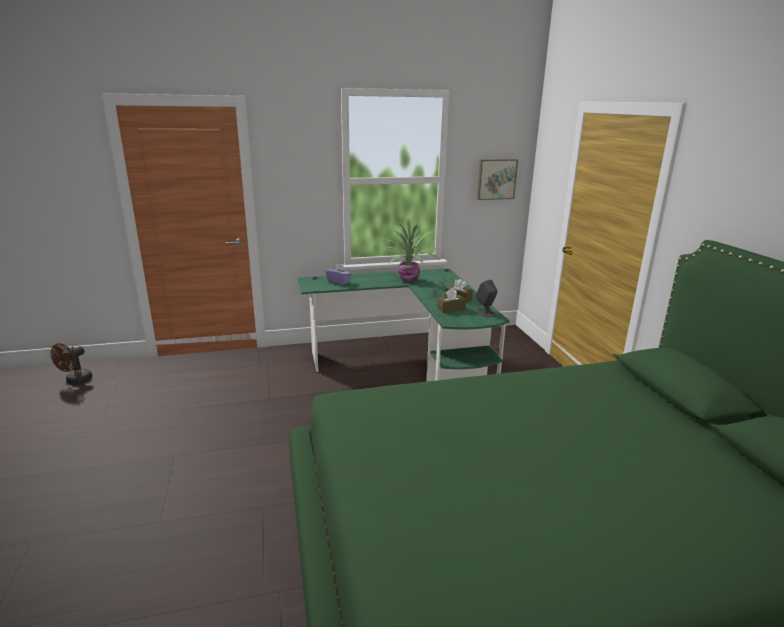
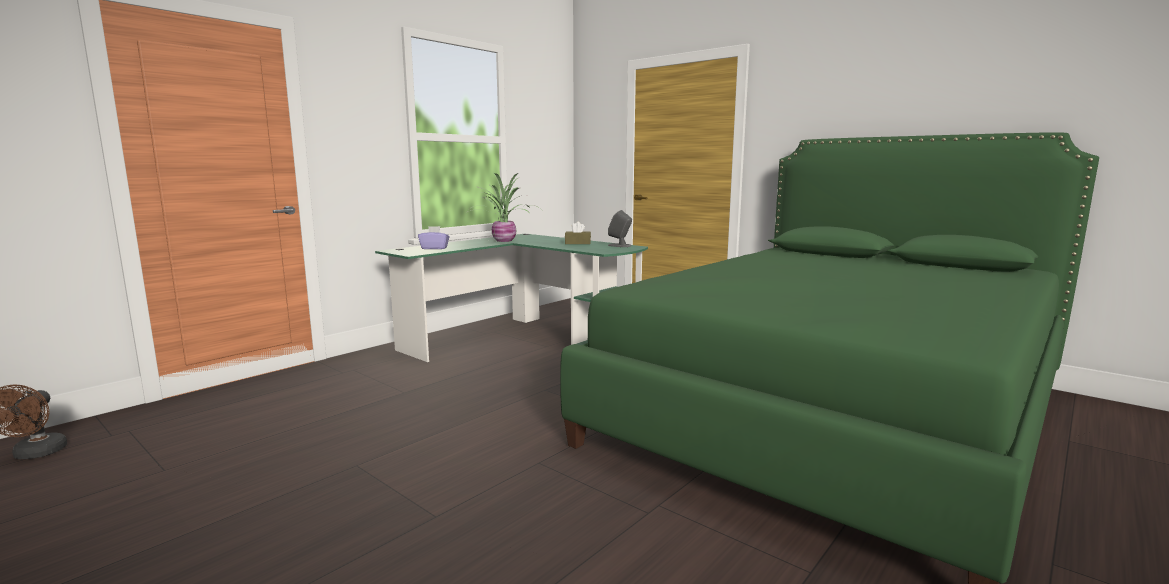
camera: 35 degrees left, 10 degrees down
brown tissue box [437,288,466,313] -> none
picture [477,159,518,200] -> none

